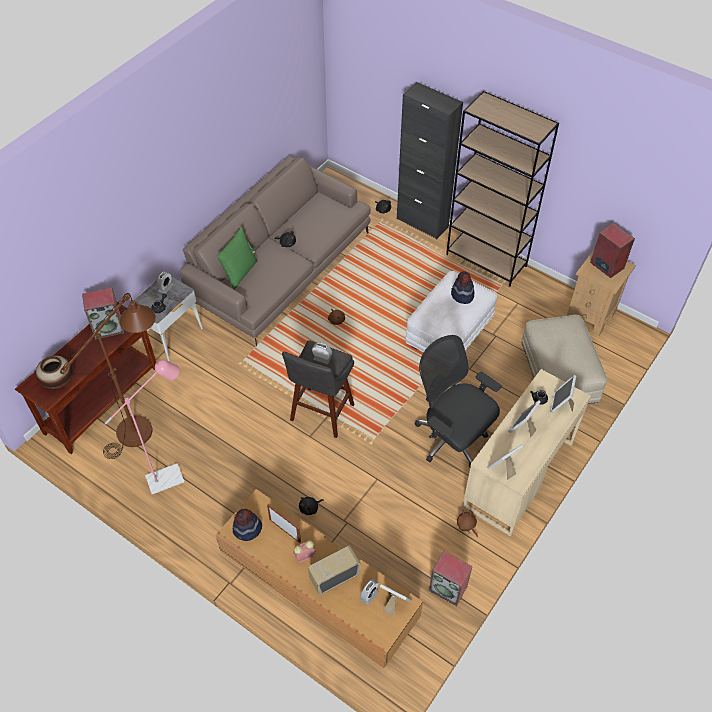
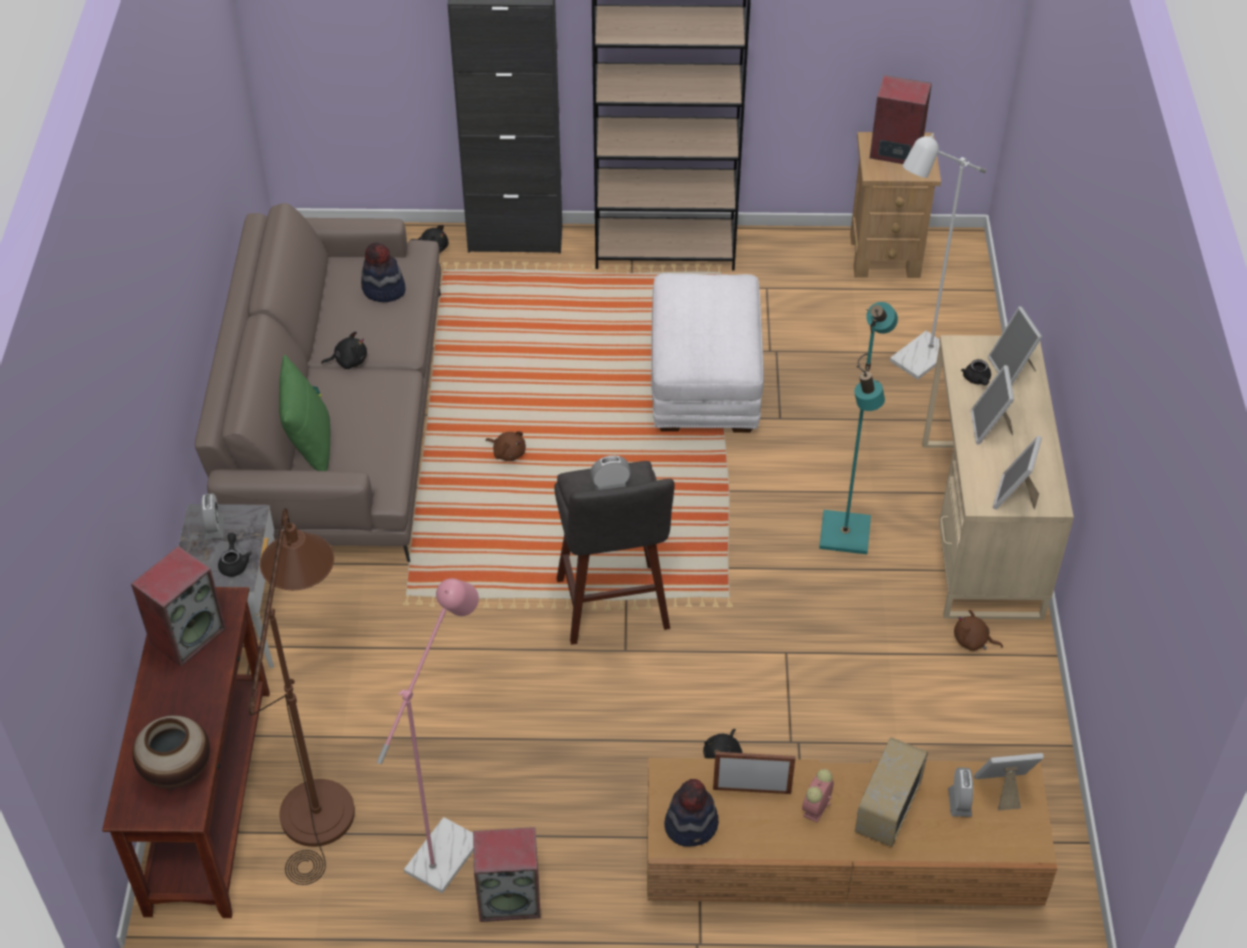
camera: 35 degrees left, 5 degrees down
office chair [414,335,502,467] -> turquoise floor lamp [819,302,898,554]
speaker [429,551,472,606] -> speaker moved to [473,827,541,922]
hat [451,271,474,304] -> hat moved to [361,243,406,302]
beige ottoman [522,315,607,404] -> white floor lamp [890,133,987,380]

